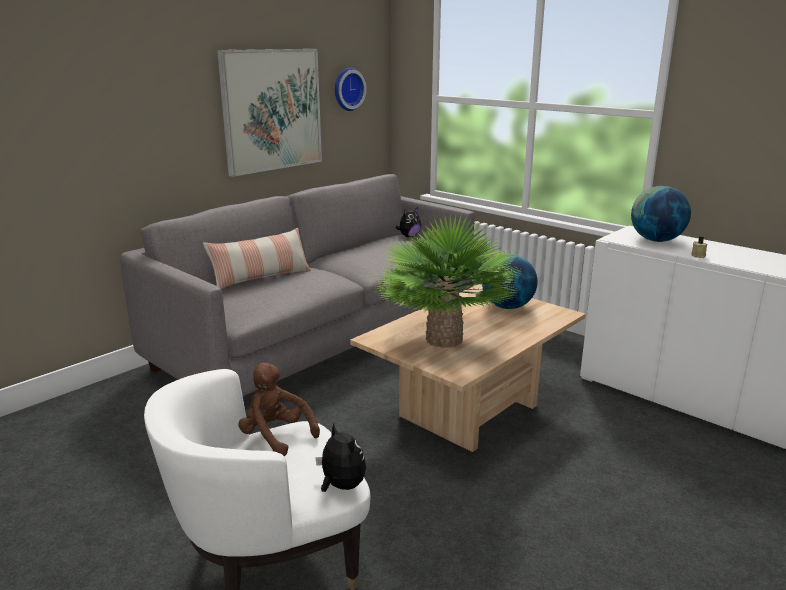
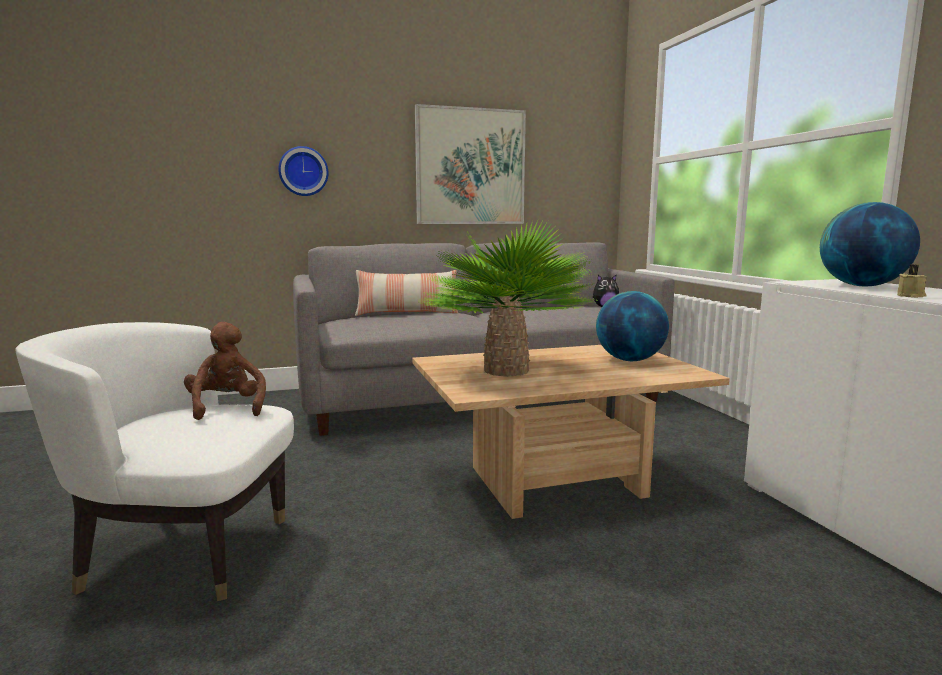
camera: 30 degrees right, 10 degrees down
plush toy [316,423,366,492] -> none
wall clock [335,68,367,111] -> wall clock moved to [278,146,328,196]

